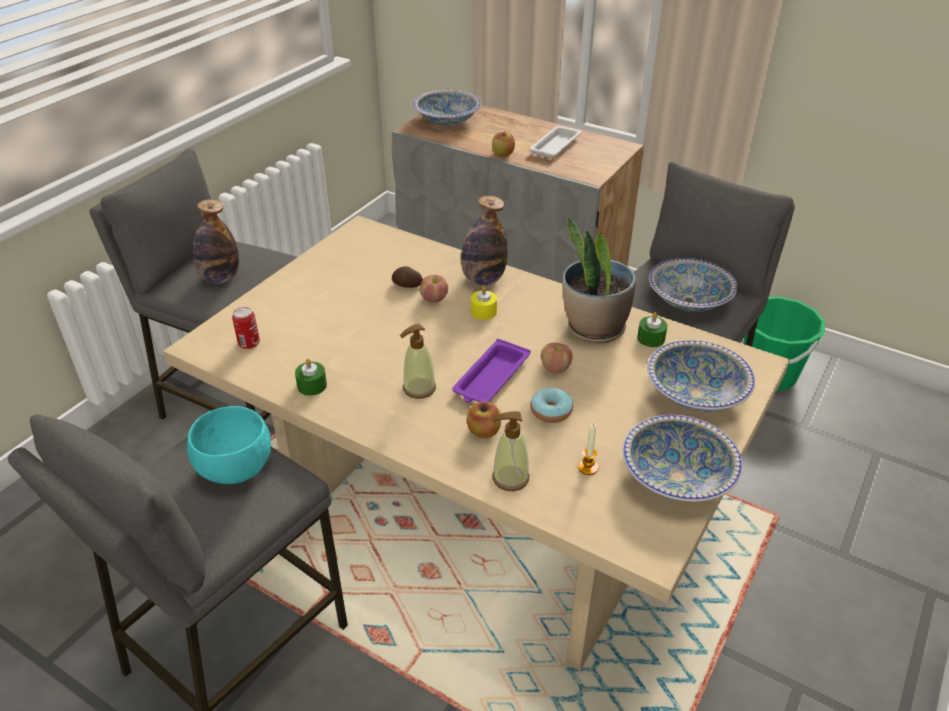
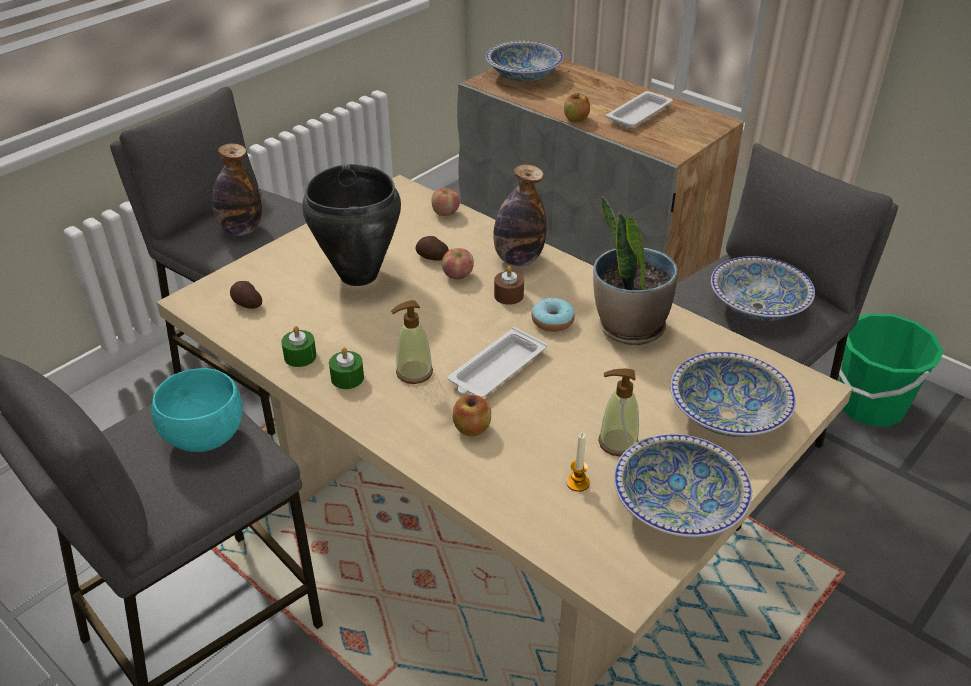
camera: 10 degrees right, 0 degrees up
can [232,307,260,349] -> potato [230,281,262,309]
purple tray [452,339,531,402] -> white tray [448,327,547,398]
yellow candle [471,286,497,320] -> brown candle [494,266,524,305]
soap dispenser [492,411,529,491] -> soap dispenser moved to [598,369,639,457]
donut [530,388,573,423] -> donut moved to [531,298,575,332]
apple [541,343,573,374] -> apple moved to [431,188,460,216]
green candle [637,312,668,347] -> green candle moved to [329,347,364,389]
none -> black cooking pot [302,164,401,286]

